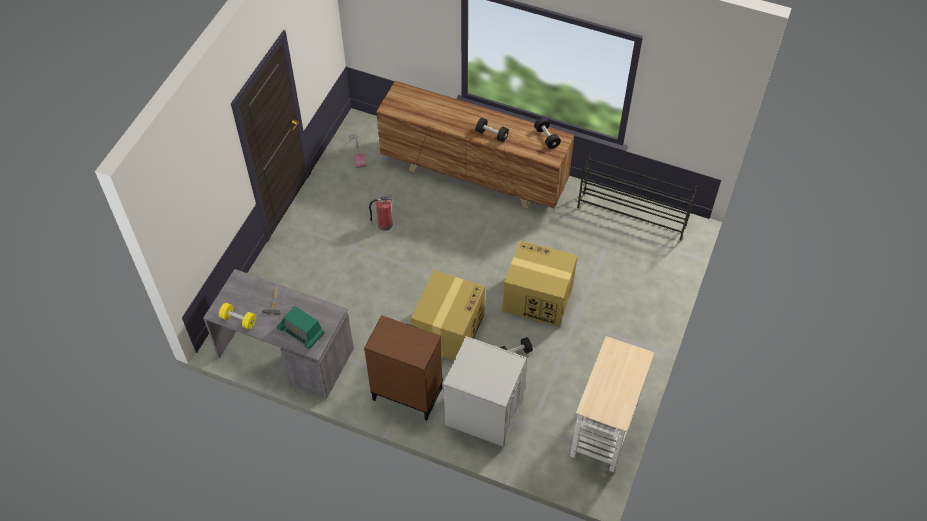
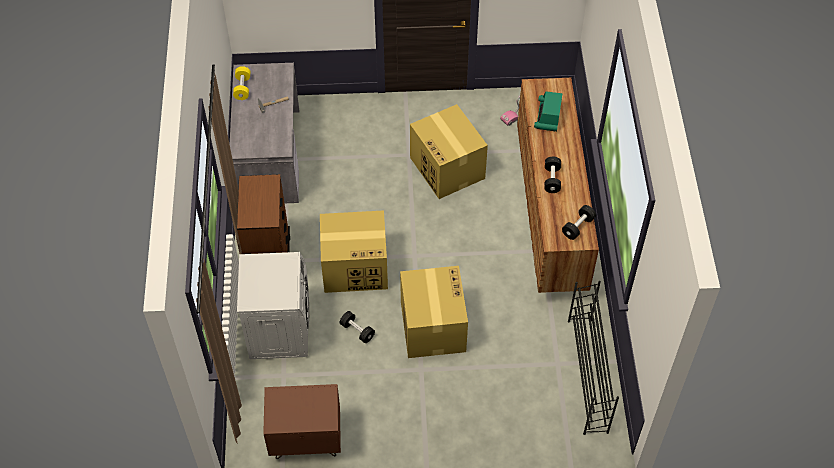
camera: 65 degrees right, 0 degrees up
radio [277,306,325,349] -> radio moved to [534,91,563,131]
fire extinguisher [369,194,393,231] -> cardboard box [410,104,488,199]
white cart [570,336,654,472] -> brown nightstand [263,384,341,459]

